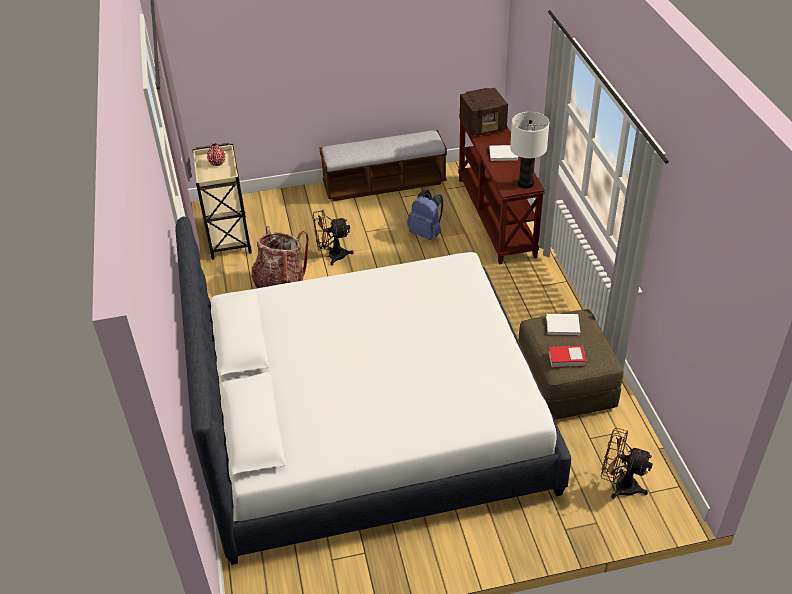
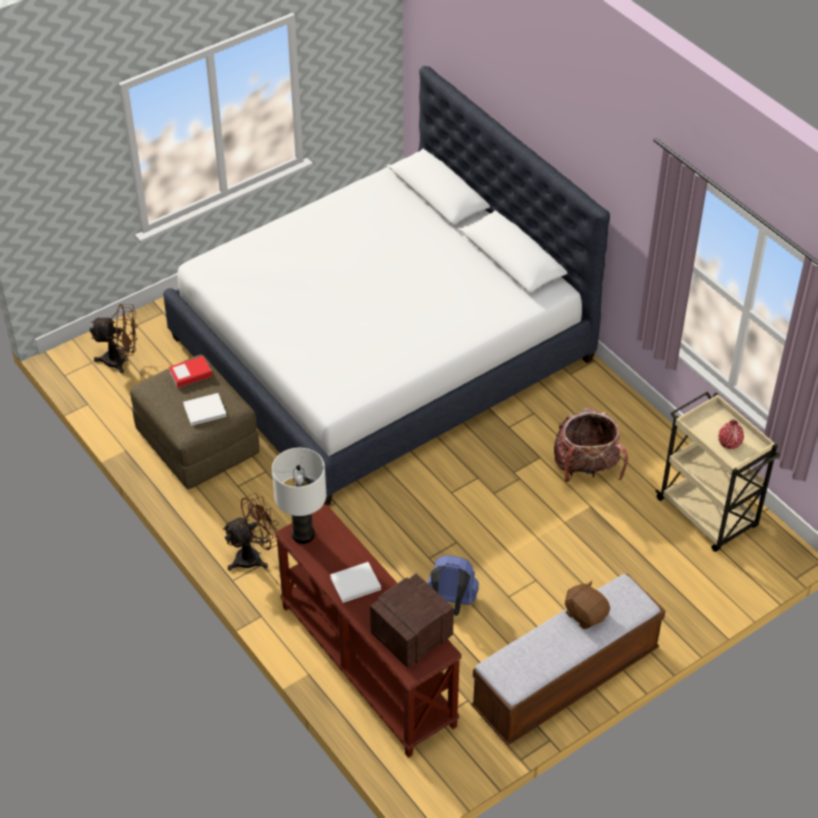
camera: 155 degrees right, 5 degrees up
brown fan [313,210,353,265] -> brown fan moved to [222,493,279,571]
none -> brown plush toy [565,581,610,629]

